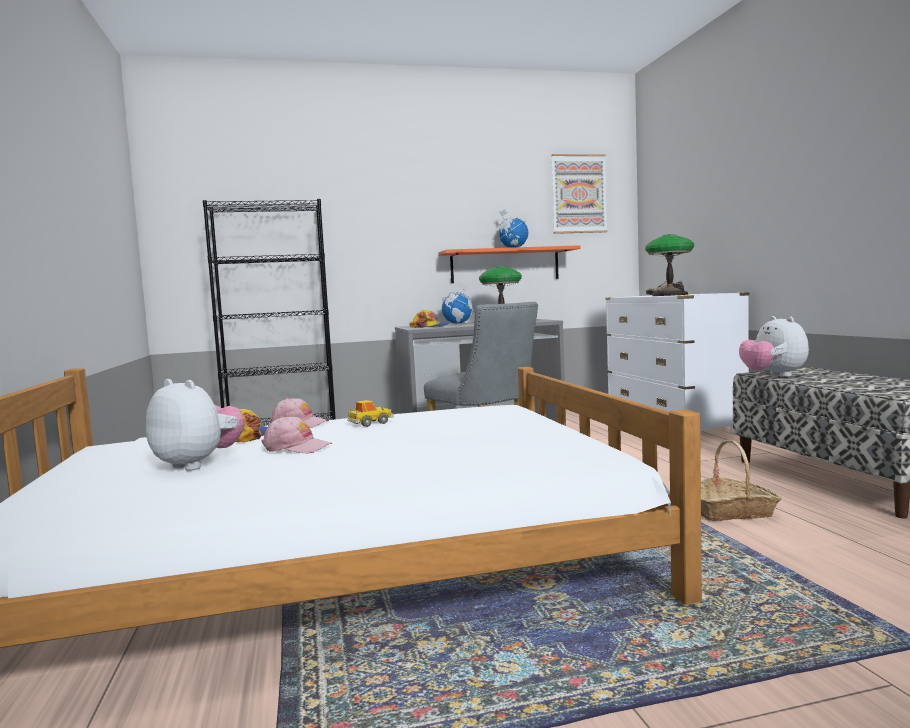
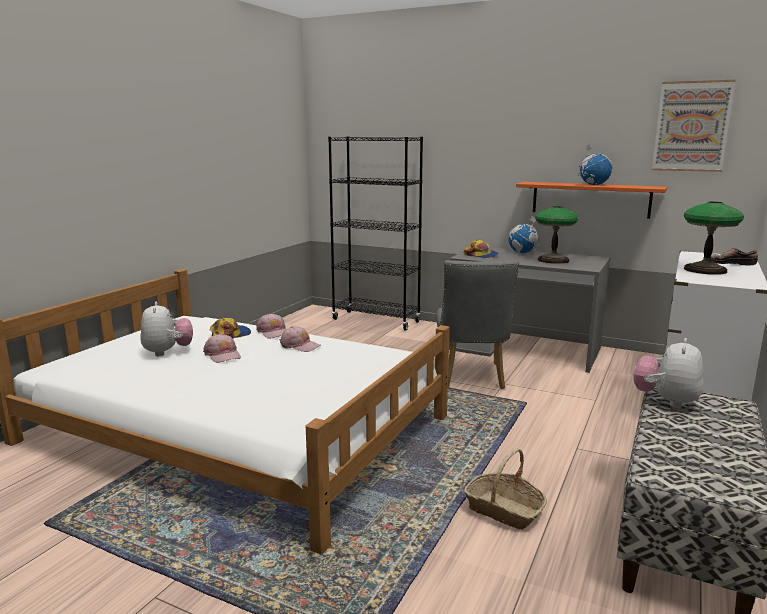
camera: 40 degrees right, 10 degrees up
toy car [347,400,393,427] -> pink cap [280,326,321,352]

